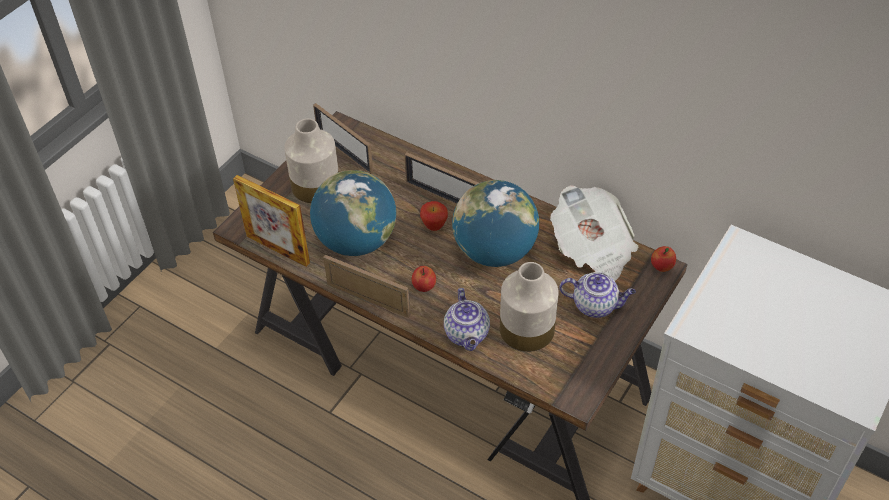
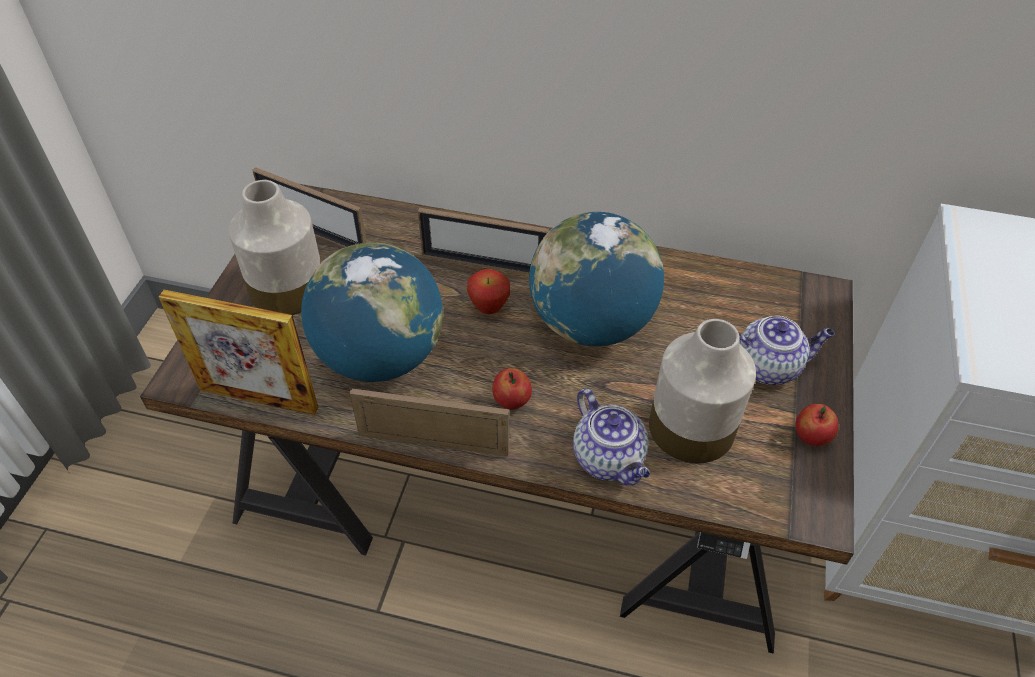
camera: 20 degrees left, 0 degrees up
newspaper [550,185,639,281] -> none
apple [651,246,676,272] -> apple moved to [795,404,839,446]

